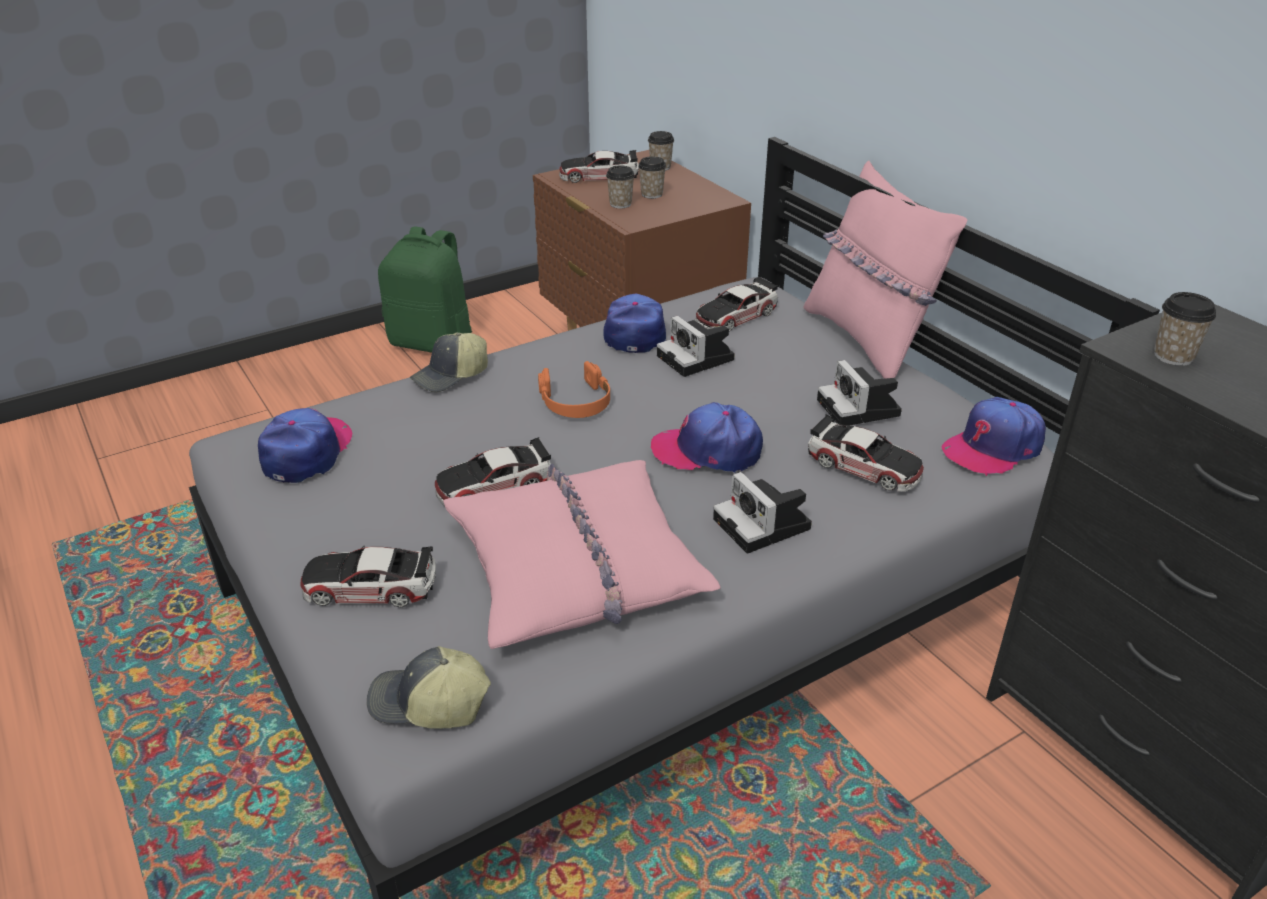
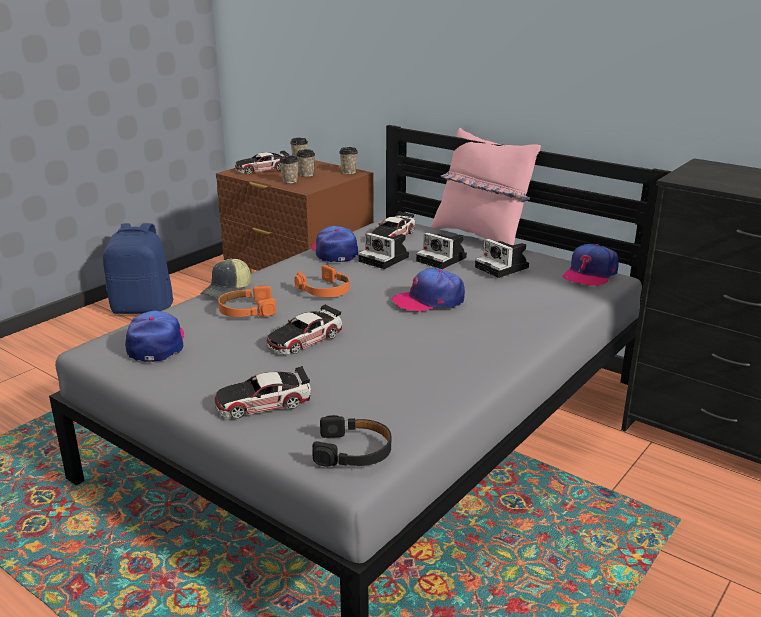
camera: 20 degrees left, 10 degrees down
cap [367,646,491,729] -> black headphones [312,415,391,467]
green backpack [378,227,472,353] -> blue backpack [103,223,173,314]
pink pillow [443,460,720,649] -> none
camera [713,472,812,553] -> camera moved to [416,232,467,269]
toy car [808,415,924,492] -> none
cup [1154,292,1216,366] -> cup moved to [339,147,358,174]
none -> orange headphones [218,285,276,317]

